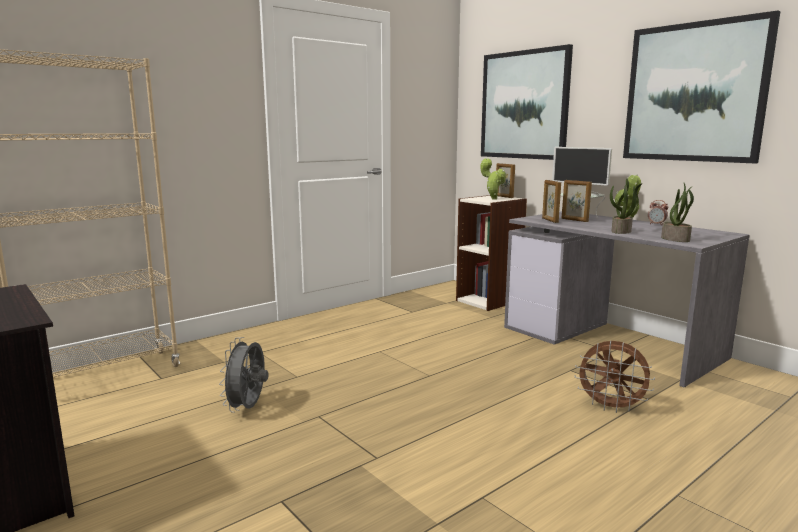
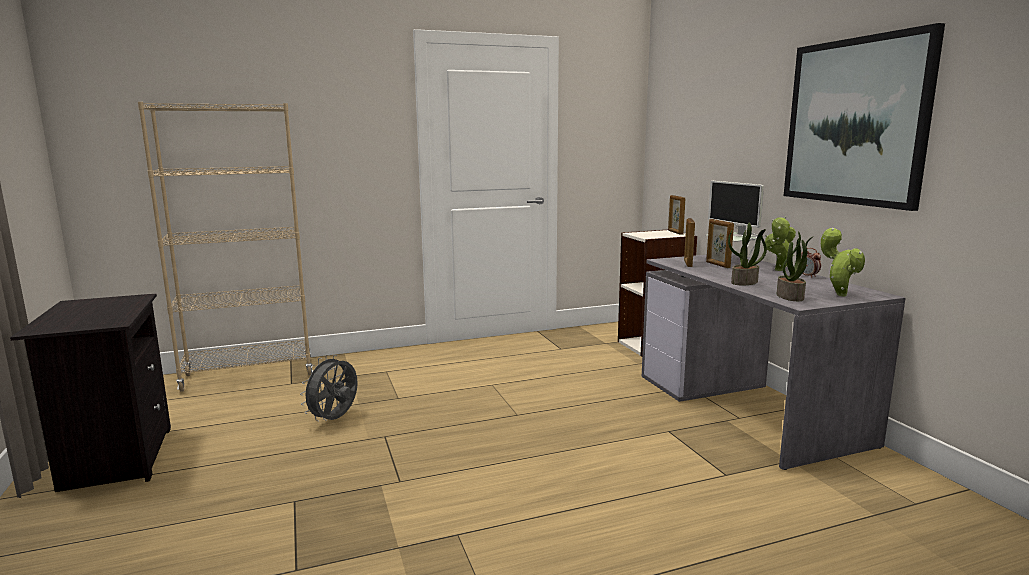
camera: 20 degrees right, 0 degrees up
potted plant [480,158,506,200] -> potted plant moved to [821,228,865,296]
picture [481,44,573,160] -> none
brown fan [574,341,655,413] -> none

